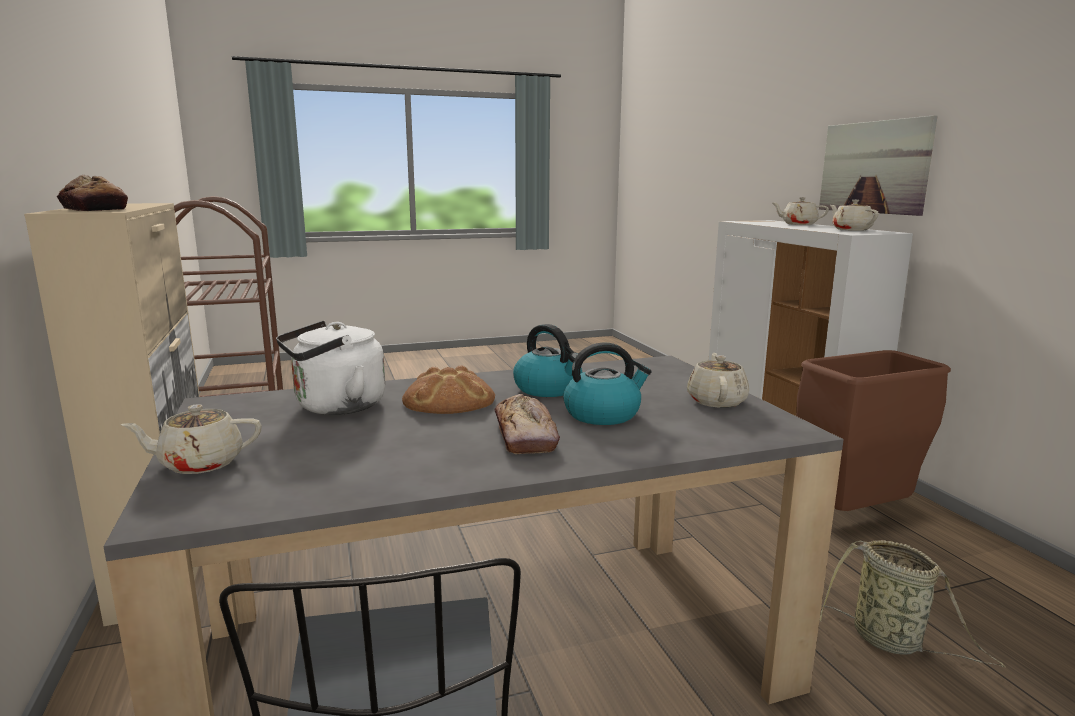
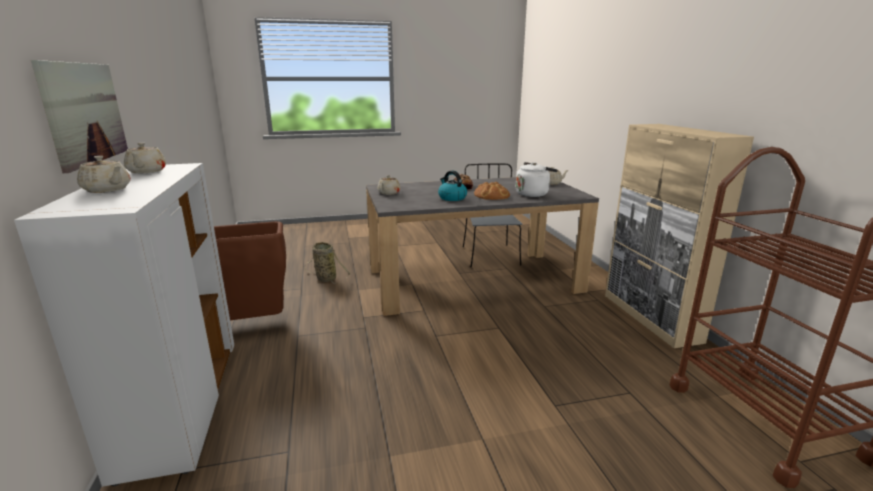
camera: 175 degrees left, 5 degrees up
bread [57,175,128,211] -> none
kettle [563,343,652,425] -> none

